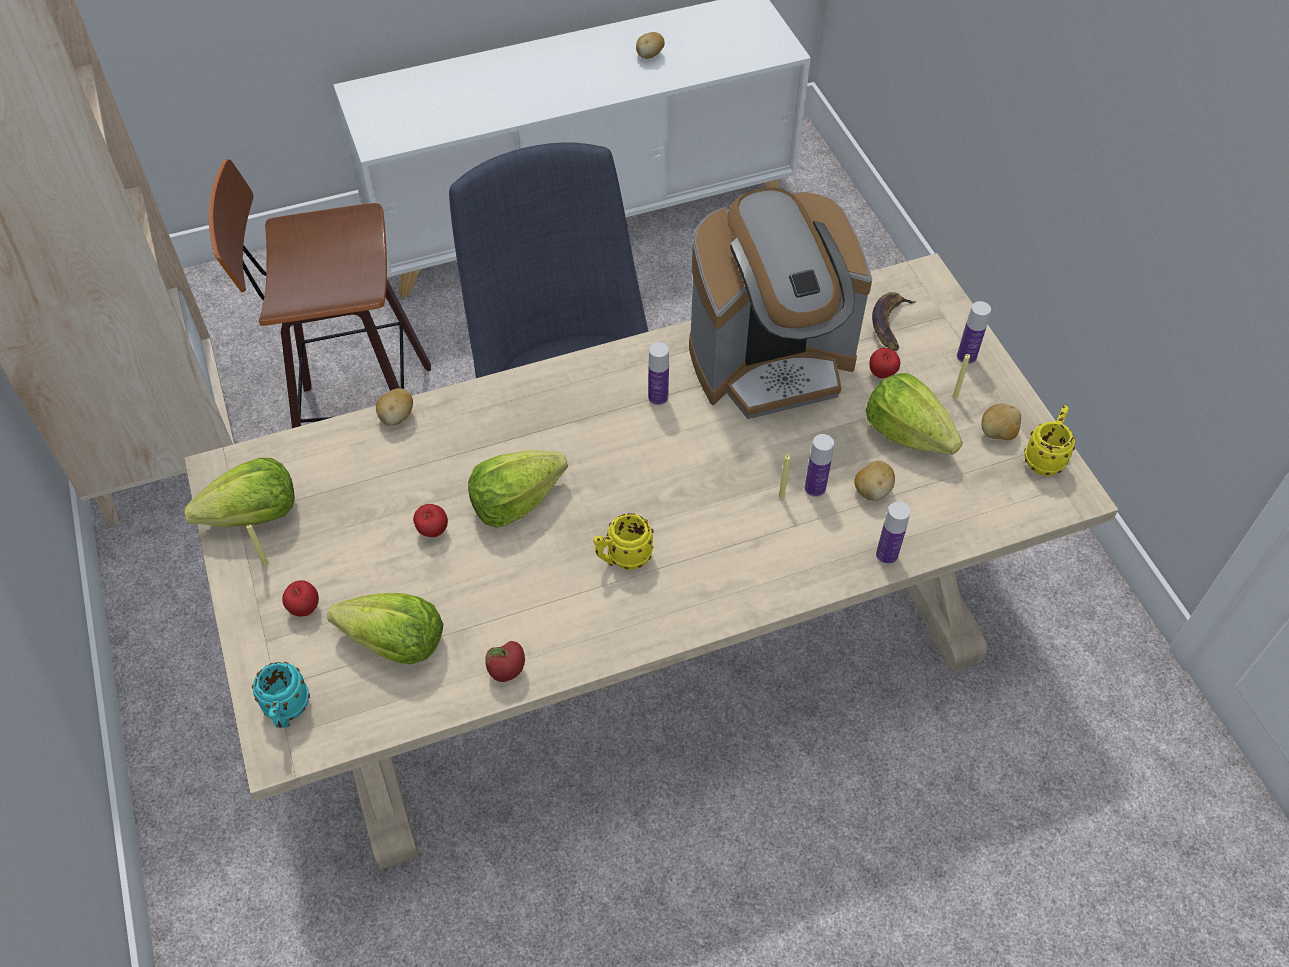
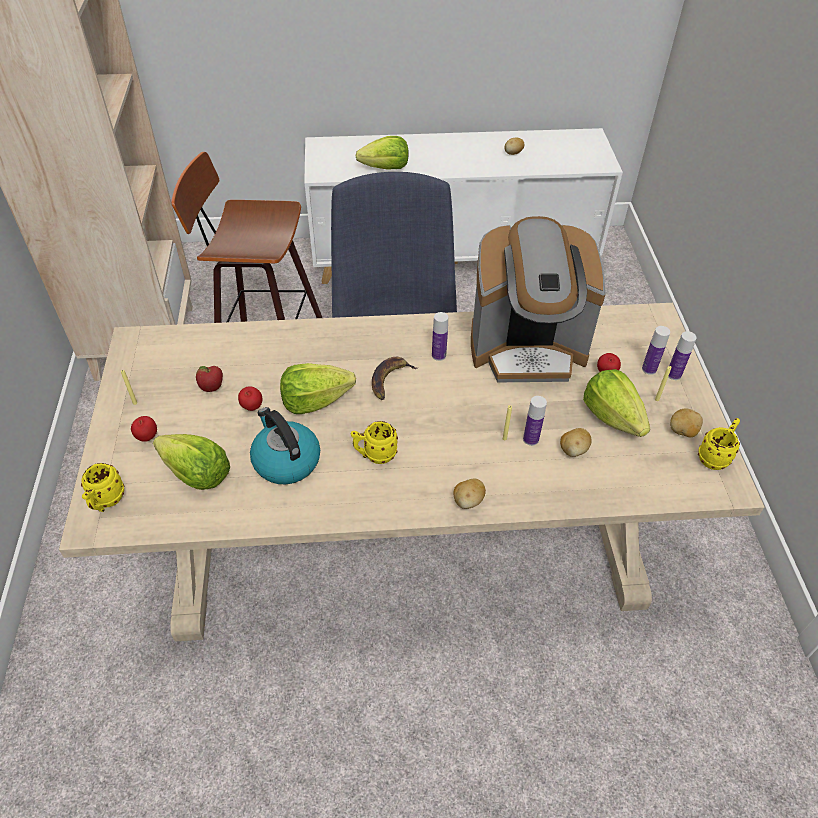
camera: 15 degrees right, 5 degrees down
lettuce [185,458,295,527] -> lettuce moved to [356,136,408,170]
turquoise mug [252,662,310,728] -> yellow mug [81,463,124,512]
potato [376,388,413,426] -> potato moved to [453,478,486,509]
apple [485,641,525,682] -> apple moved to [196,366,223,392]
banana [872,292,916,351] -> banana moved to [372,357,418,400]
bottle [876,502,910,565] -> bottle moved to [642,326,670,375]
none -> kettle [250,407,320,484]

